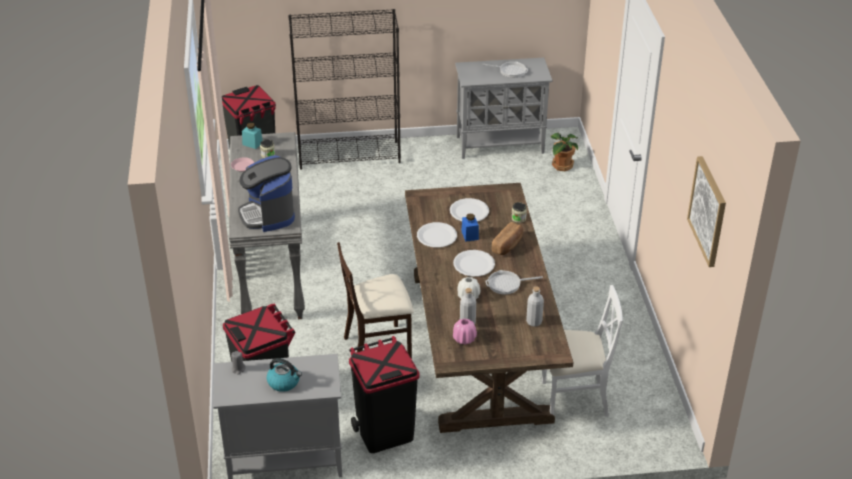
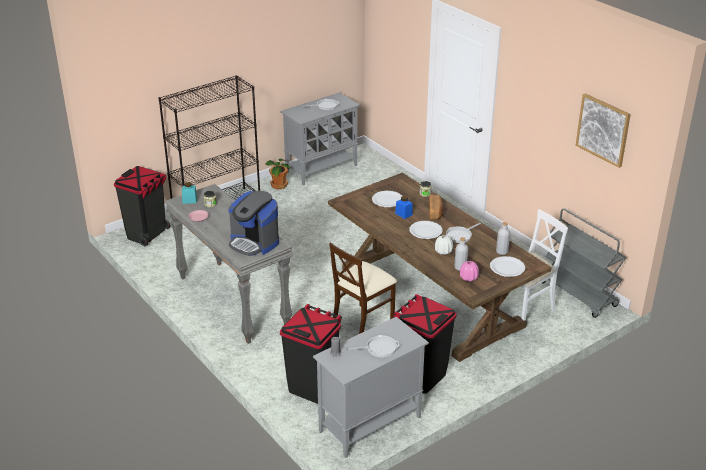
camera: 30 degrees left, 5 degrees down
kettle [267,358,302,392] -> frying pan [345,335,399,358]
white plate [417,222,457,248] -> white plate moved to [490,256,525,277]
potted plant [551,133,578,171] -> potted plant moved to [265,158,290,189]
none -> grey cart [542,208,627,318]

